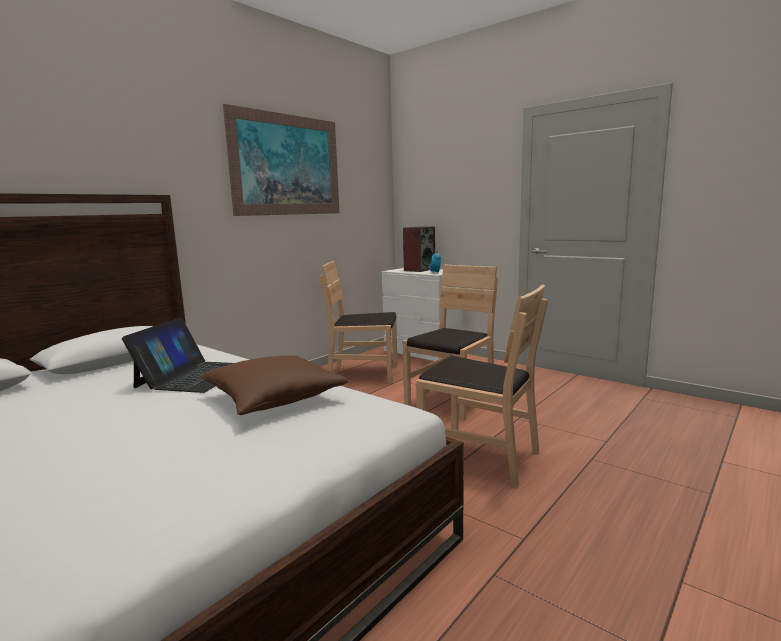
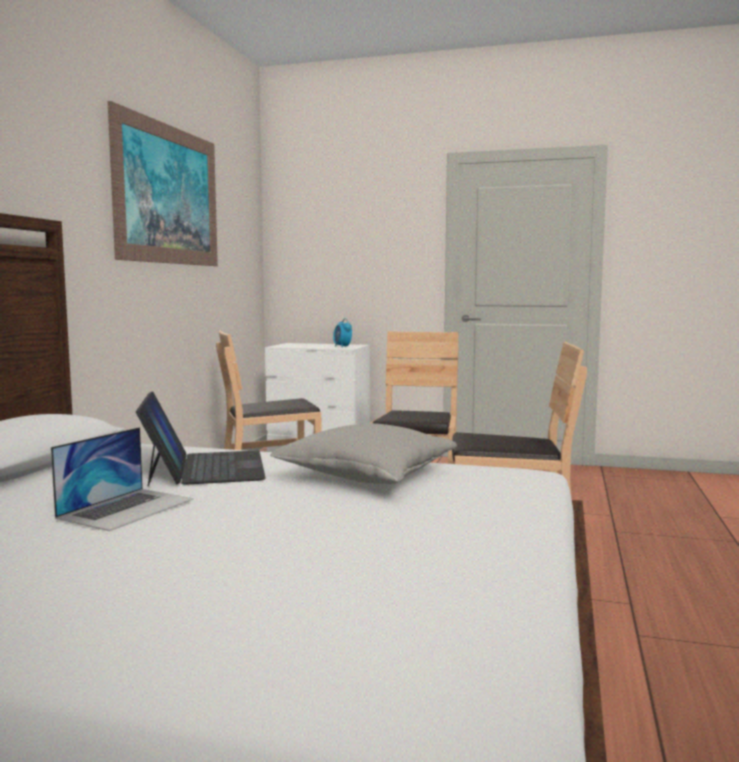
camera: 25 degrees left, 5 degrees down
brown pillow [200,355,348,415] -> grey pillow [270,423,457,484]
speaker [403,226,435,272] -> none
none -> laptop [51,427,194,531]

